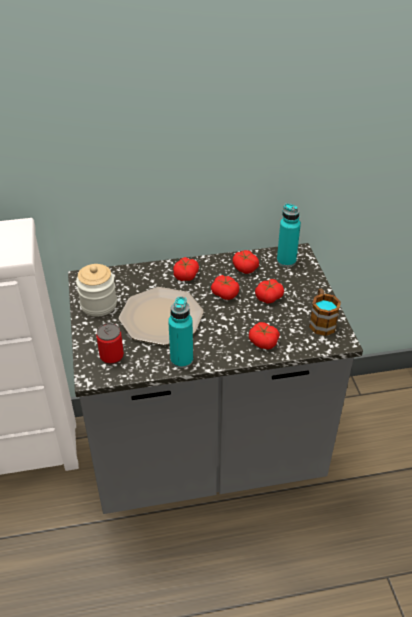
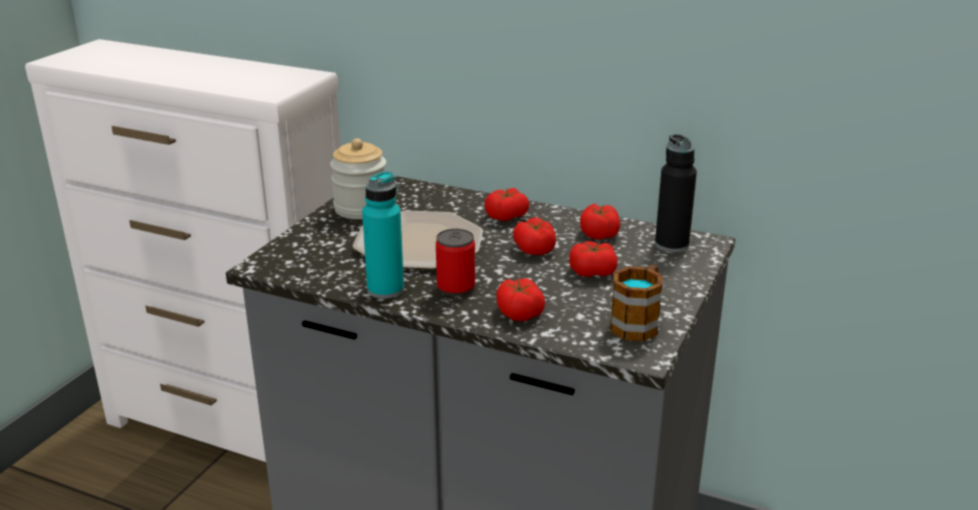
camera: 35 degrees right, 15 degrees down
can [96,323,124,364] -> can moved to [436,229,475,297]
turquoise bottle [277,203,301,267] -> black bottle [655,134,697,253]

